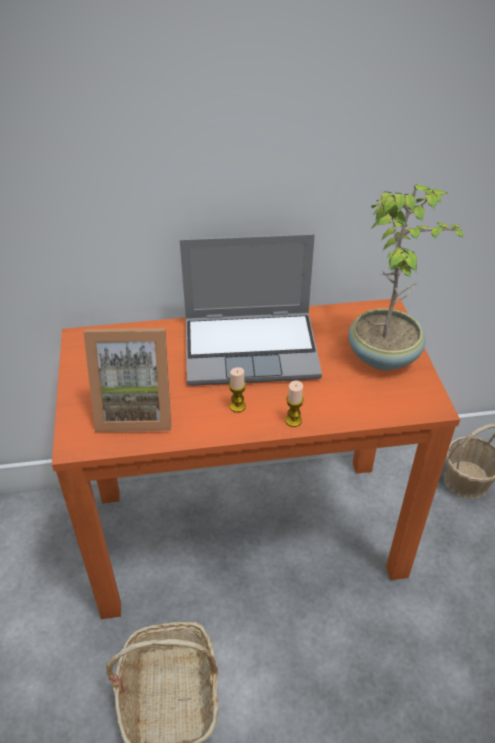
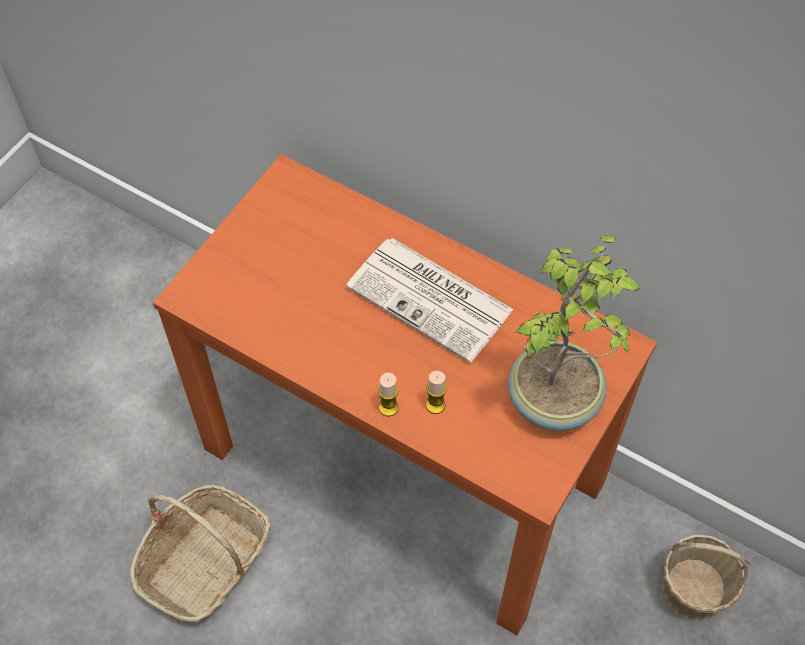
camera: 40 degrees right, 15 degrees up
picture frame [84,328,171,432] -> none
laptop [180,234,322,386] -> newspaper [346,238,514,363]
candle [229,367,246,412] -> candle moved to [426,371,447,414]

